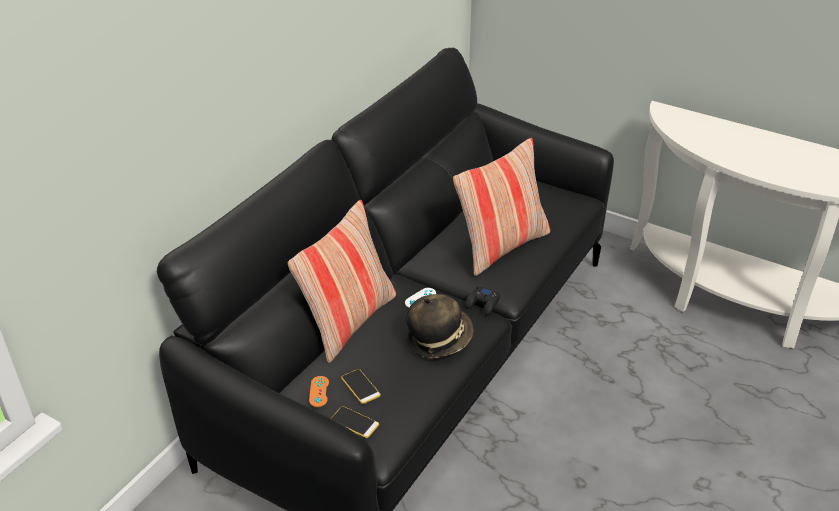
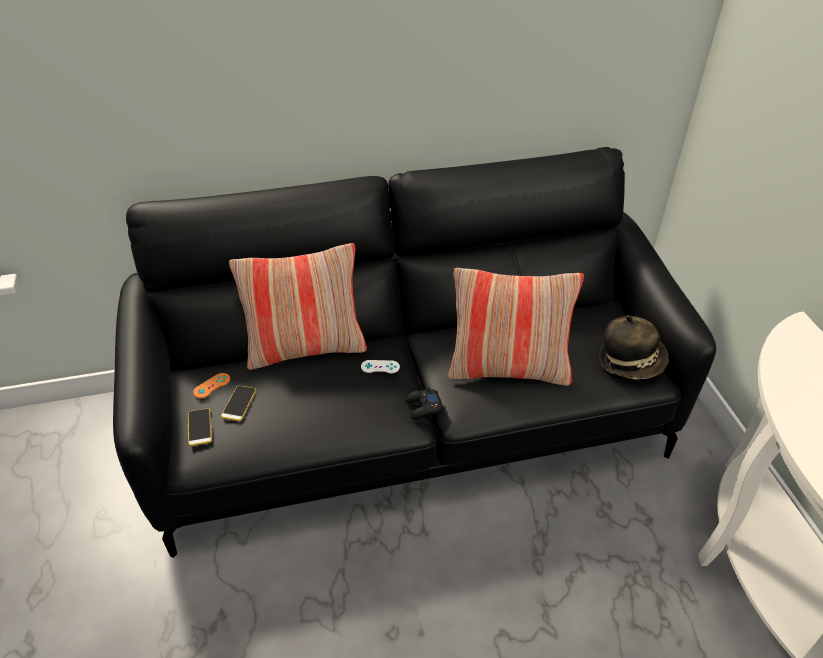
camera: 45 degrees right, 5 degrees up
hat [406,294,474,359] -> hat moved to [599,315,669,379]

